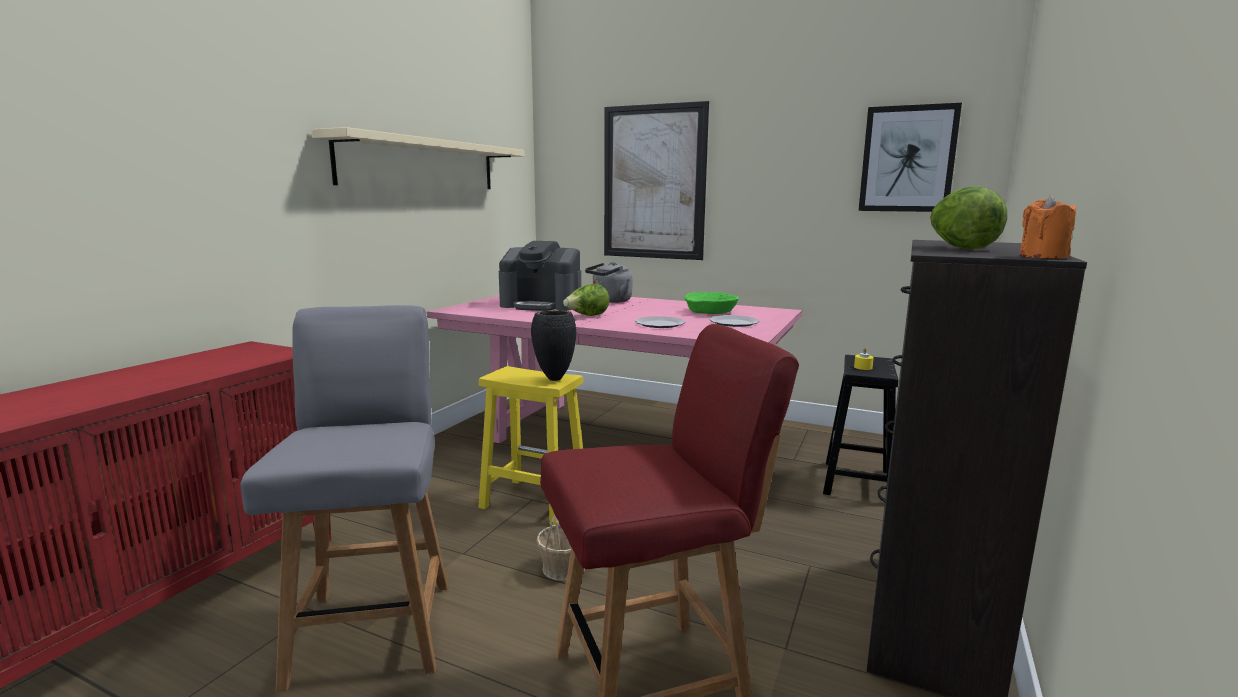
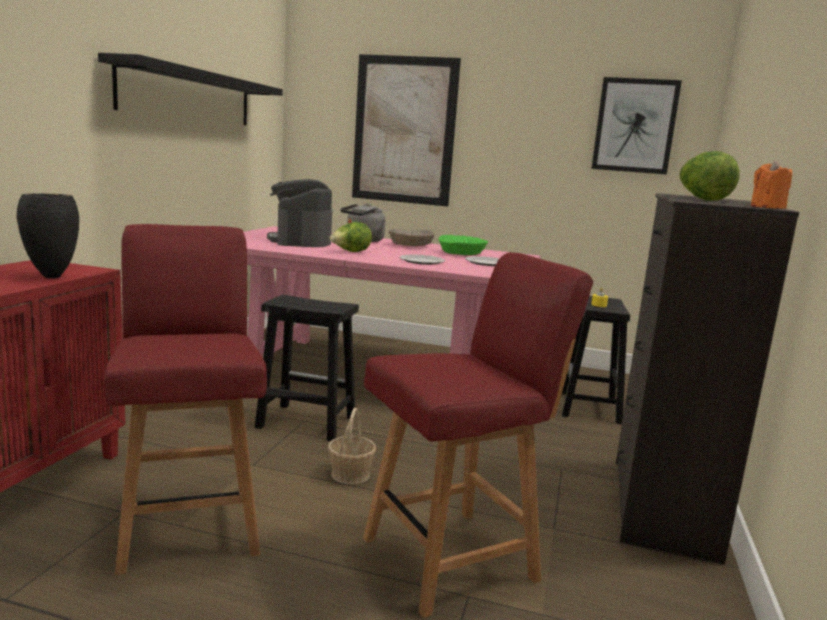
camera: 10 degrees left, 0 degrees up
grey chair [240,305,448,692] -> red chair [104,224,267,575]
beige shelf [311,127,525,189] -> black shelf [98,53,283,125]
yellow stool [479,366,583,525] -> black stool [255,295,359,441]
coffee machine [499,241,581,311] -> coffee machine turned 75 degrees clockwise [267,179,332,247]
black vase [531,310,576,381] -> black vase moved to [17,193,79,278]
none -> beige bowl [389,229,434,246]

